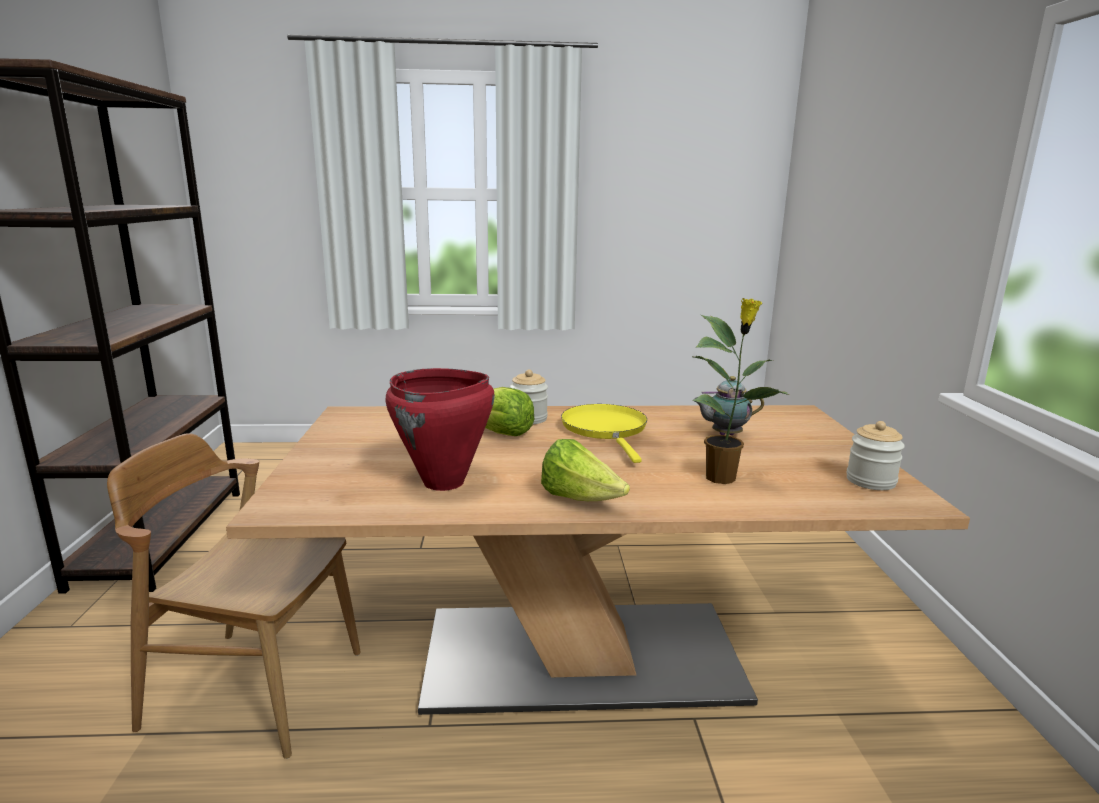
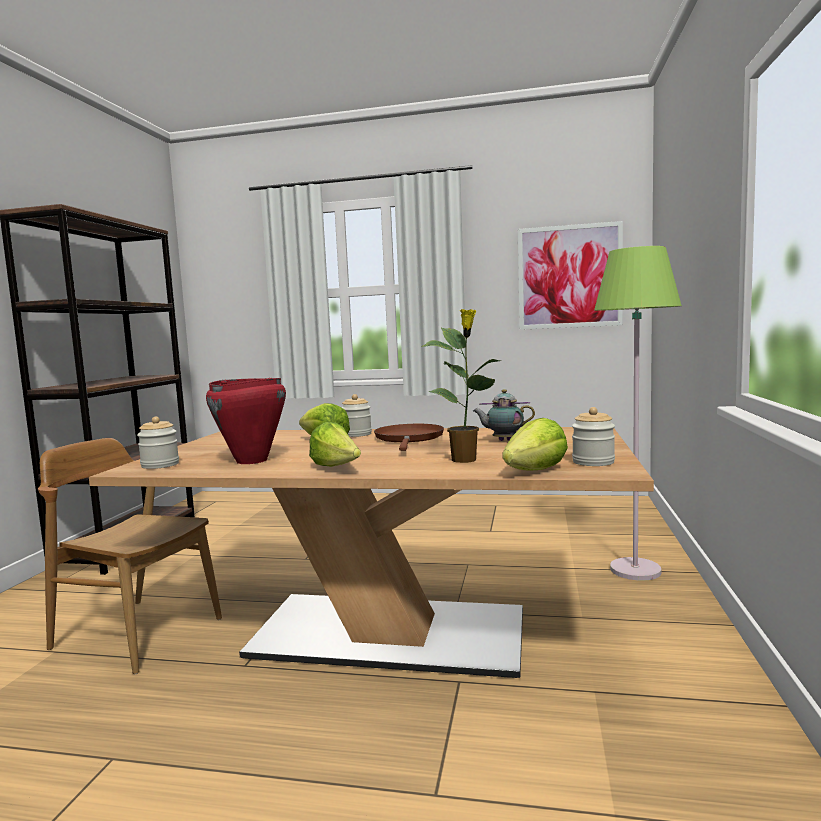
camera: 15 degrees right, 10 degrees down
yellow frying pan [561,404,647,463] -> brown frying pan [374,424,444,451]
none -> jar [137,417,179,469]
none -> lettuce [503,418,568,471]
none -> picture [518,221,623,330]
none -> green floor lamp [594,246,682,580]

